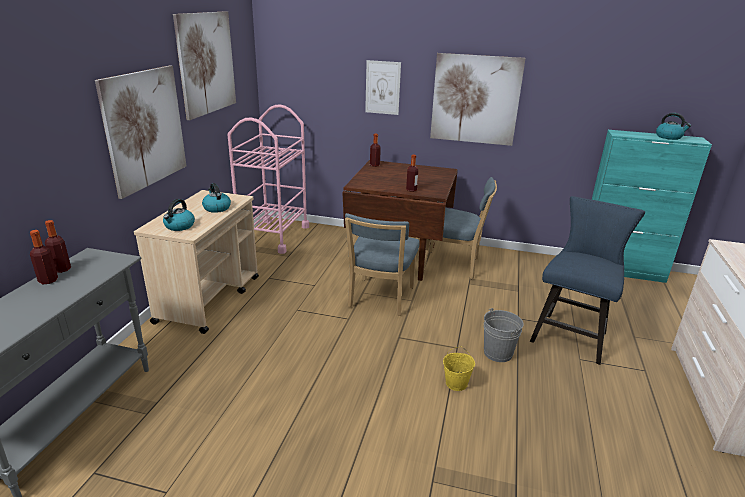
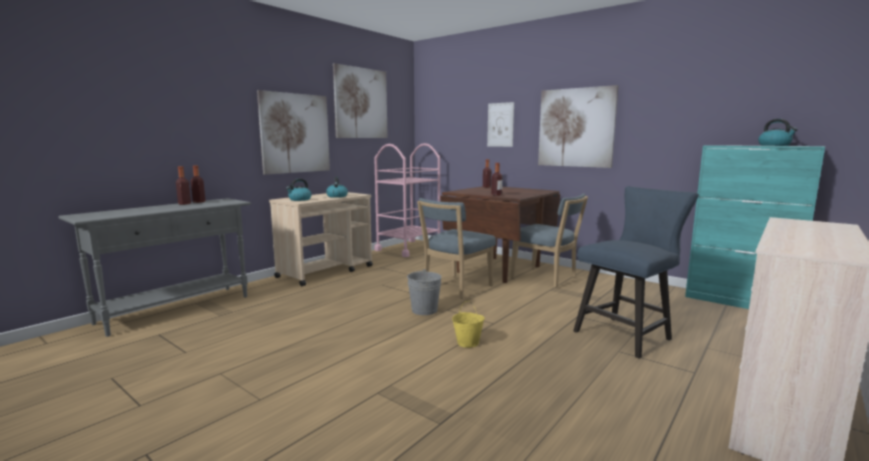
camera: 25 degrees right, 15 degrees down
grey bucket [484,308,523,362] -> grey bucket moved to [407,269,442,315]

